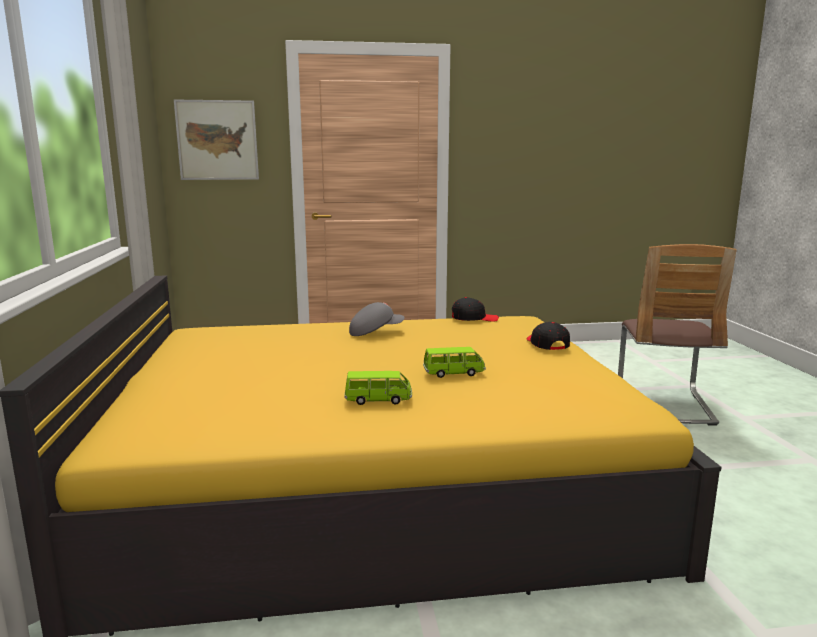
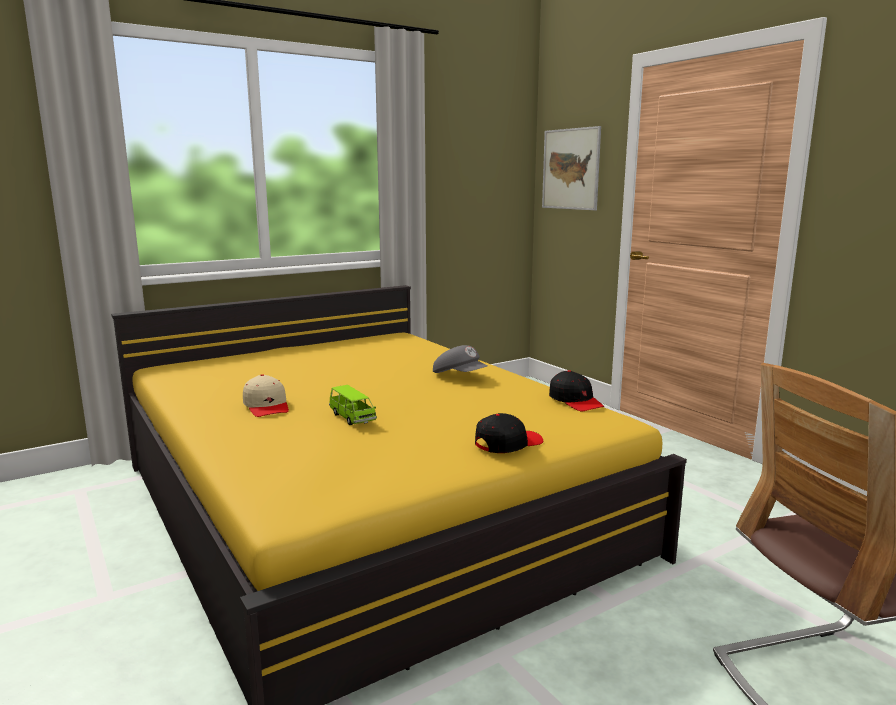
camera: 65 degrees right, 0 degrees up
green toy car [344,371,412,405] -> beige cap [243,374,289,417]

